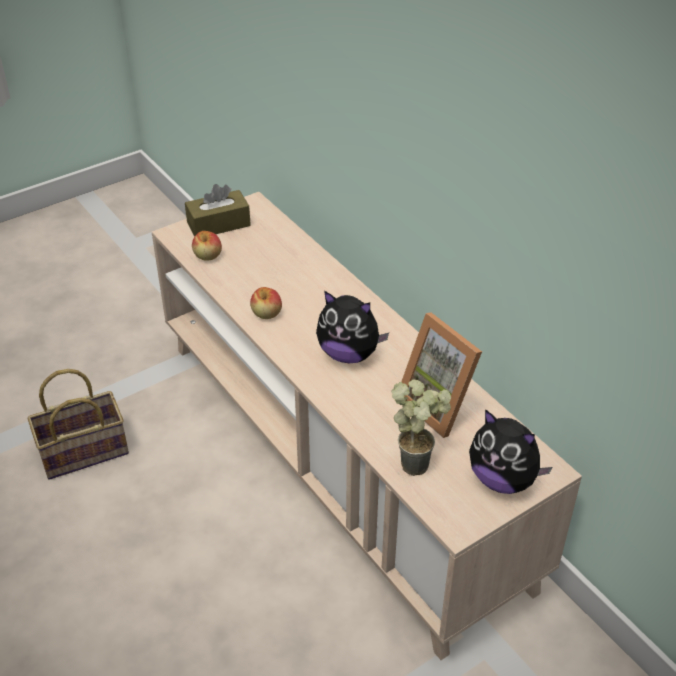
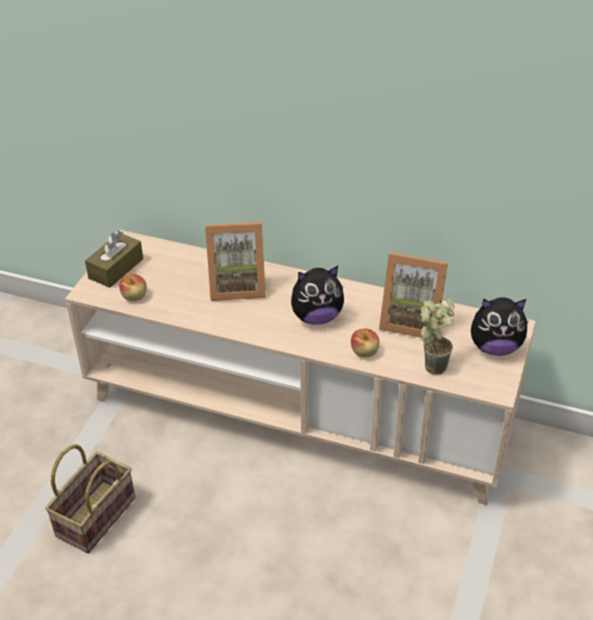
camera: 35 degrees left, 0 degrees up
apple [250,287,282,319] -> apple moved to [351,329,379,357]
none -> picture frame [205,222,266,301]

